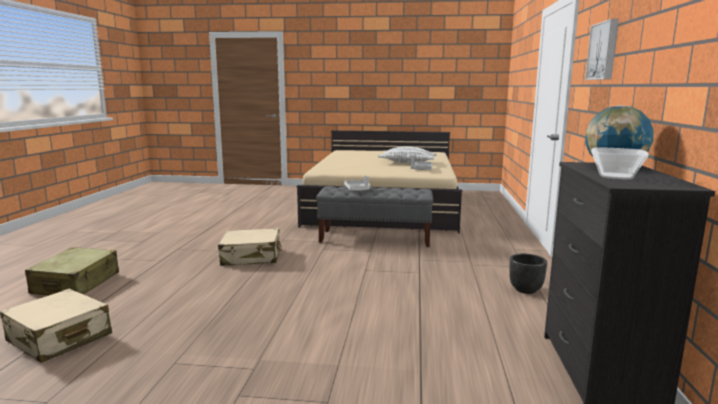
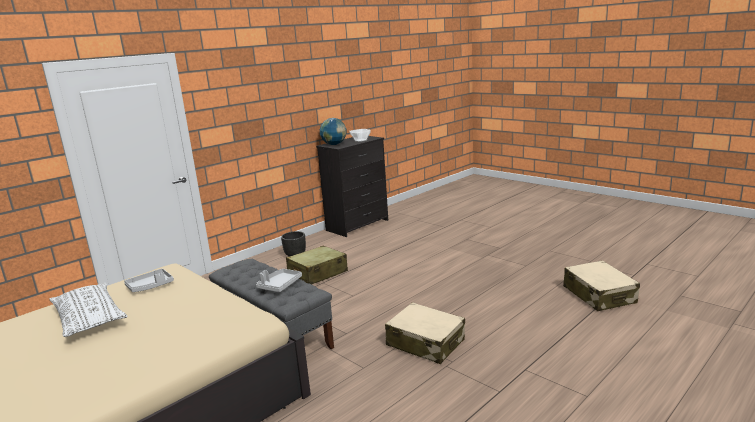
camera: 140 degrees left, 5 degrees up
beige suitcase [25,247,119,295] -> beige suitcase moved to [286,246,348,284]
picture [585,19,619,80] -> none

